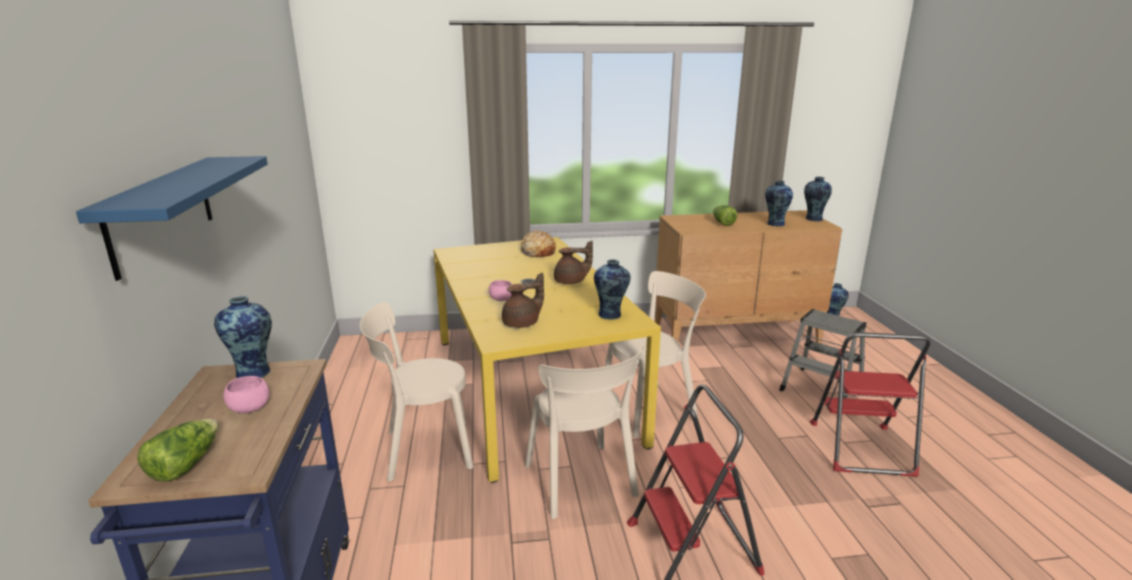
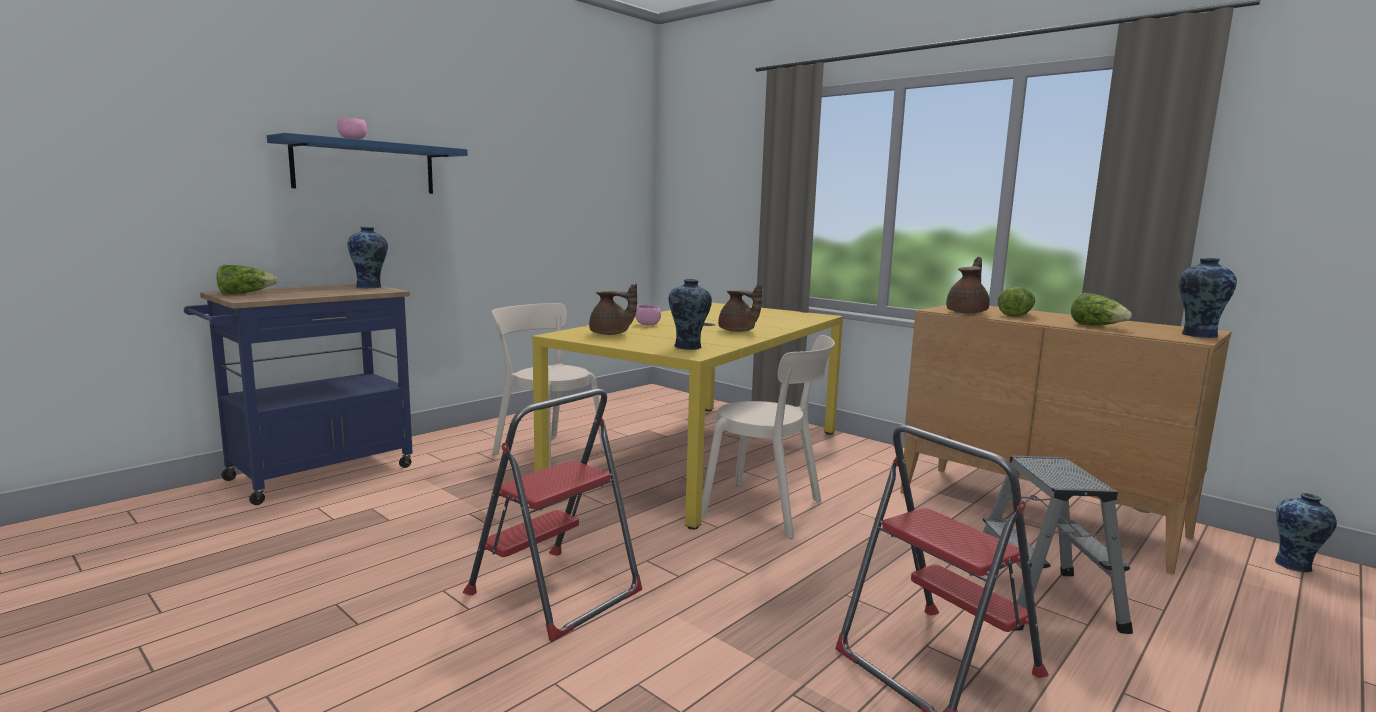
camera: 50 degrees right, 10 degrees down
pink bowl [224,376,269,413] -> pink bowl moved to [337,118,367,139]
bread [521,230,556,257] -> none
beige chair [525,346,645,519] -> none
vase [765,181,793,226] -> lettuce [1071,293,1132,326]
none -> brown teapot [946,257,990,313]

